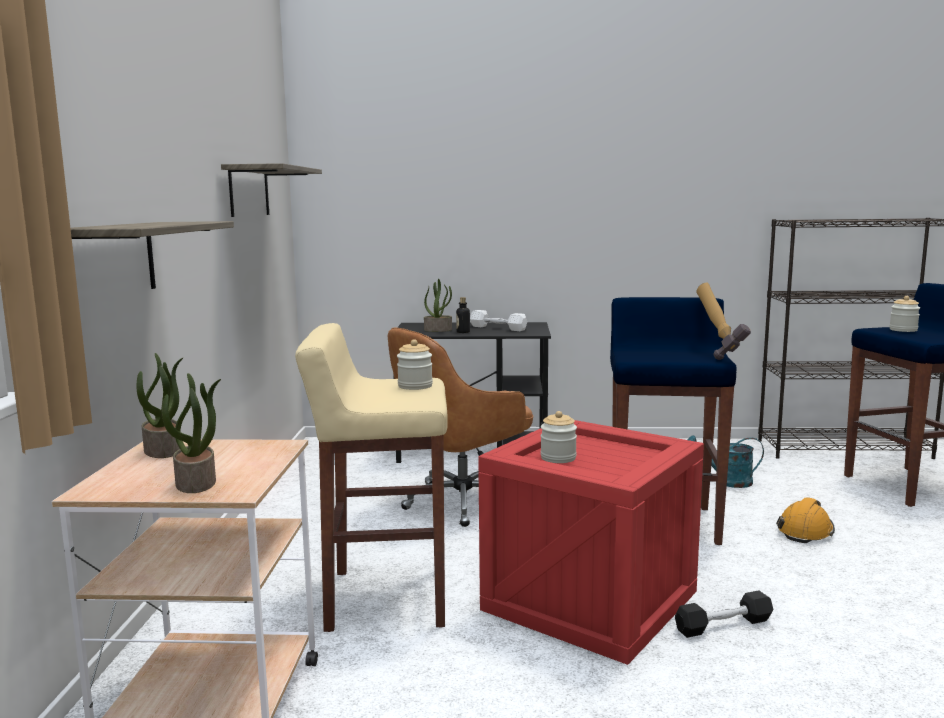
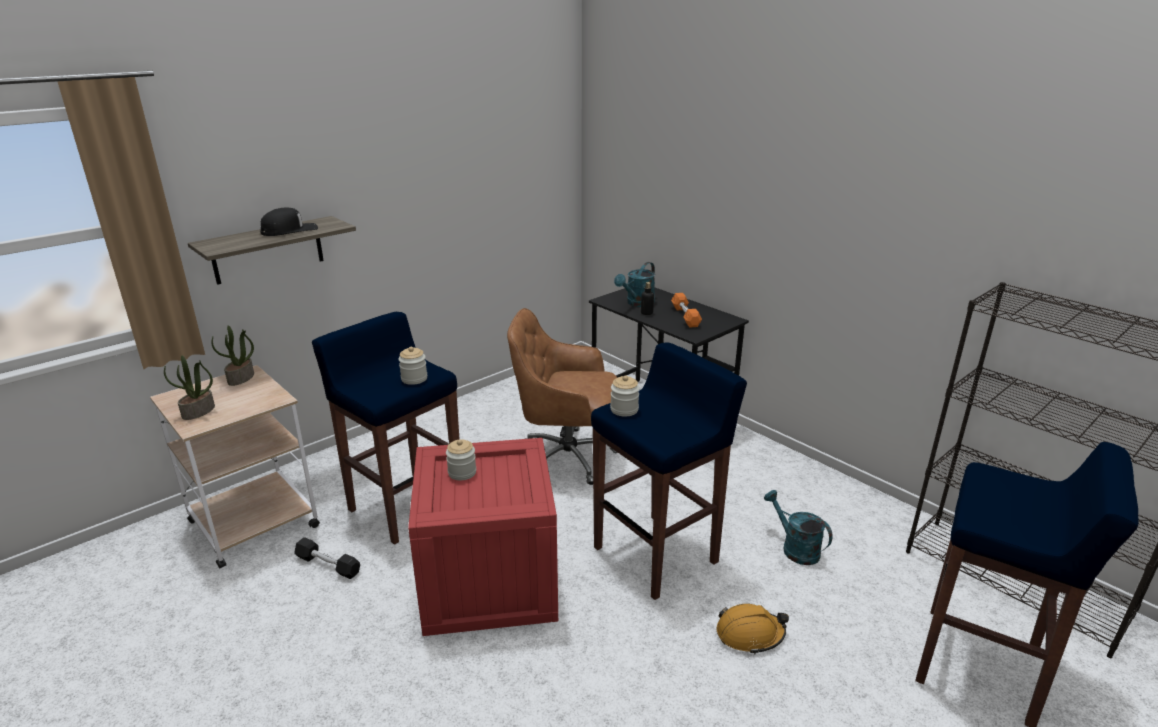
camera: 45 degrees right, 15 degrees up
shelf [221,163,322,217] -> none
beige stool [295,323,448,632] -> blue stool [312,312,459,545]
potted plant [424,279,452,332] -> turquoise watering can [614,262,655,307]
white dumbbell [470,310,527,331] -> orange dumbbell [671,293,702,328]
black dumbbell [675,590,773,638] -> black dumbbell moved to [294,537,360,579]
hammer [696,283,751,360] -> none
jar [889,296,920,332] -> jar moved to [610,375,640,416]
none -> black cap [260,208,318,236]

